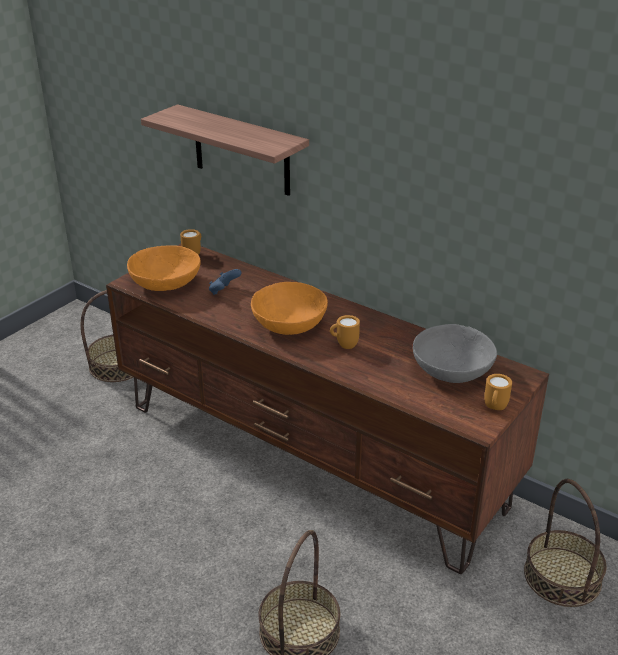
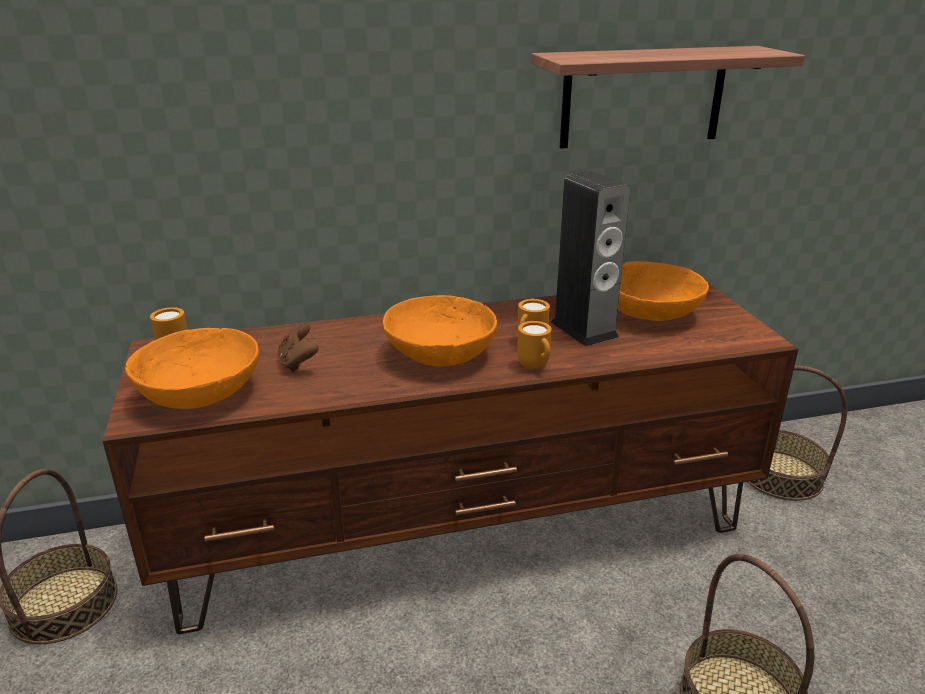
camera: 50 degrees left, 5 degrees down
shelf [141,104,309,196] -> shelf moved to [531,46,805,149]
blue game controller [209,269,241,295] -> brown game controller [278,323,319,372]
grey bowl [413,324,497,383] -> orange bowl [618,261,709,321]
orange mug [484,374,512,410] -> orange mug moved to [517,321,552,369]
none -> speaker [551,171,630,346]

